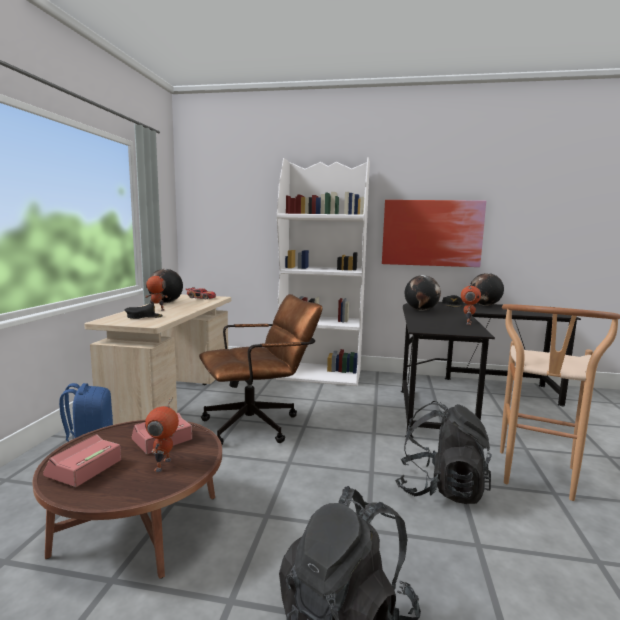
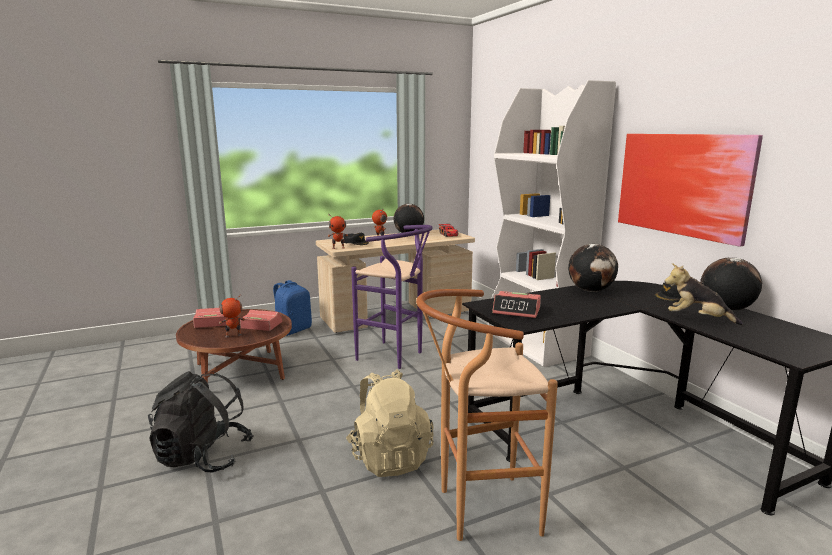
camera: 55 degrees right, 5 degrees up
brown office chair [199,294,323,445] -> purple stool [351,225,433,369]
black backpack [395,401,492,504] -> beige backpack [346,369,434,477]
toy robot [461,284,481,325] -> toy robot moved to [328,214,348,249]
none -> alarm clock [492,291,541,318]
none -> plush toy [664,263,743,325]

